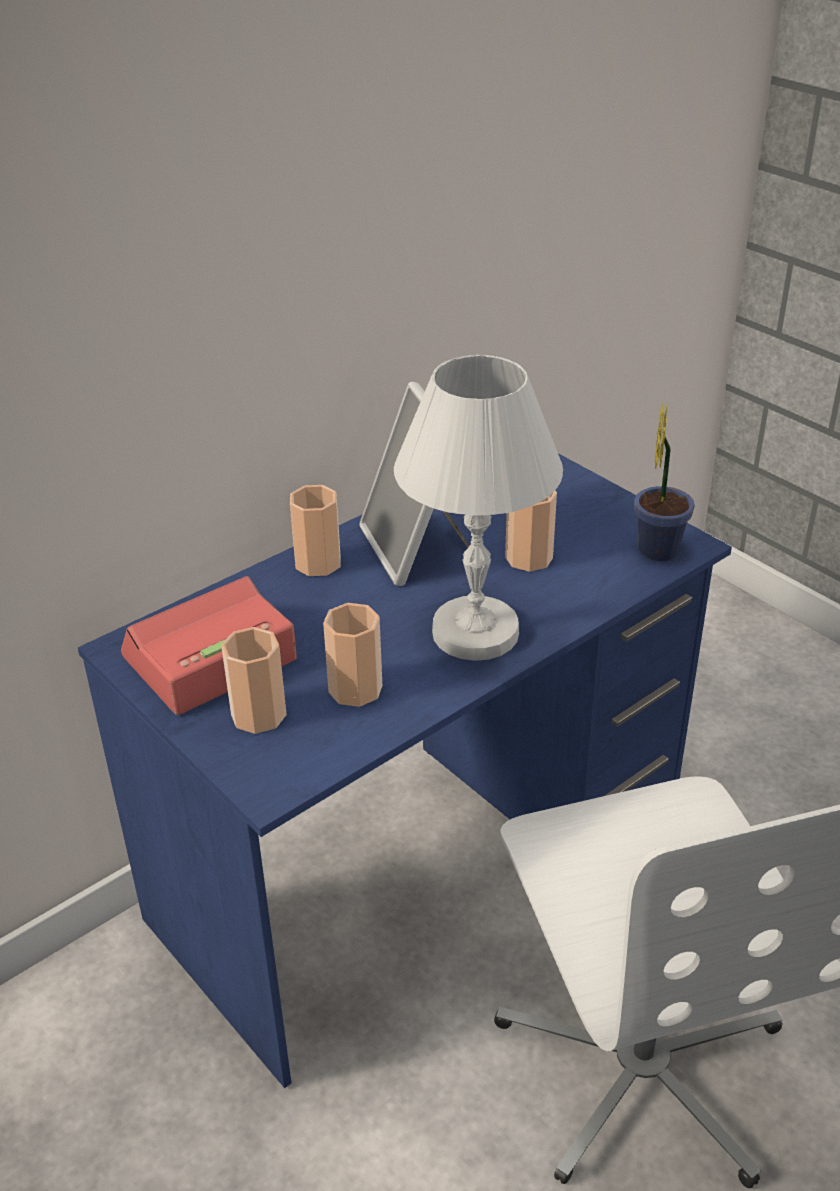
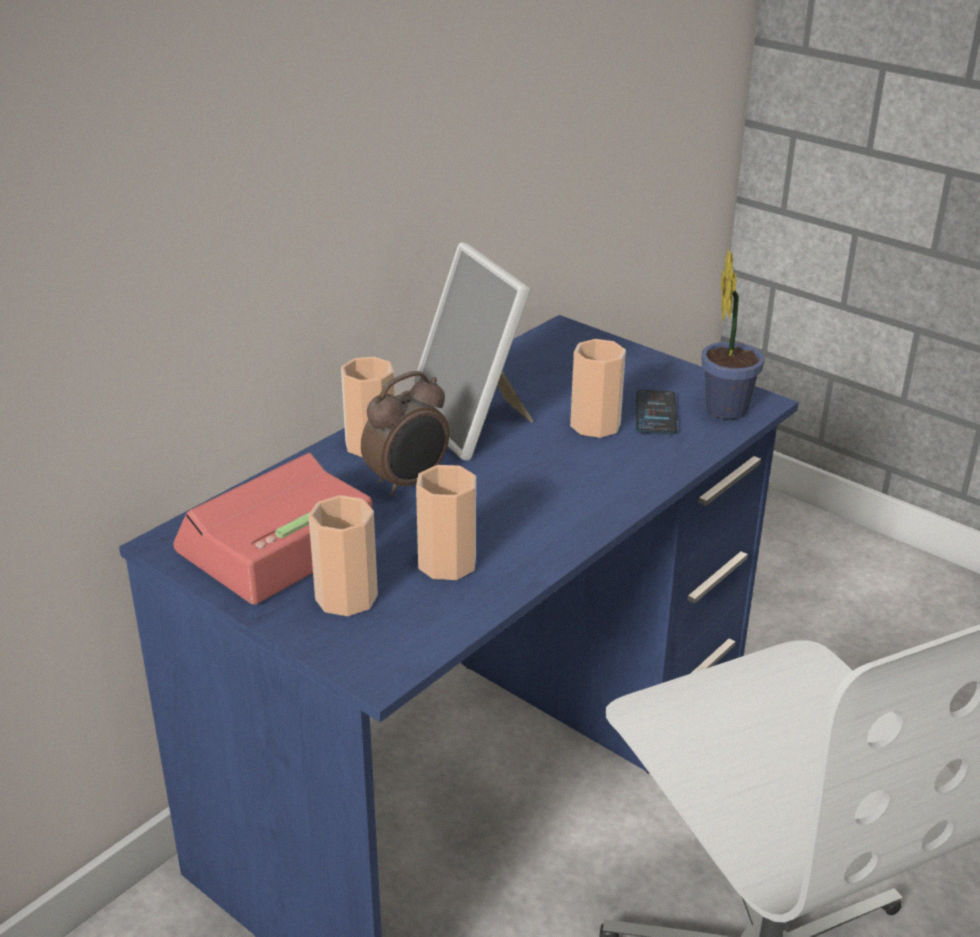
camera: 10 degrees left, 5 degrees down
white table lamp [394,355,563,661] -> none
none -> alarm clock [361,371,449,496]
none -> phone [636,390,677,435]

